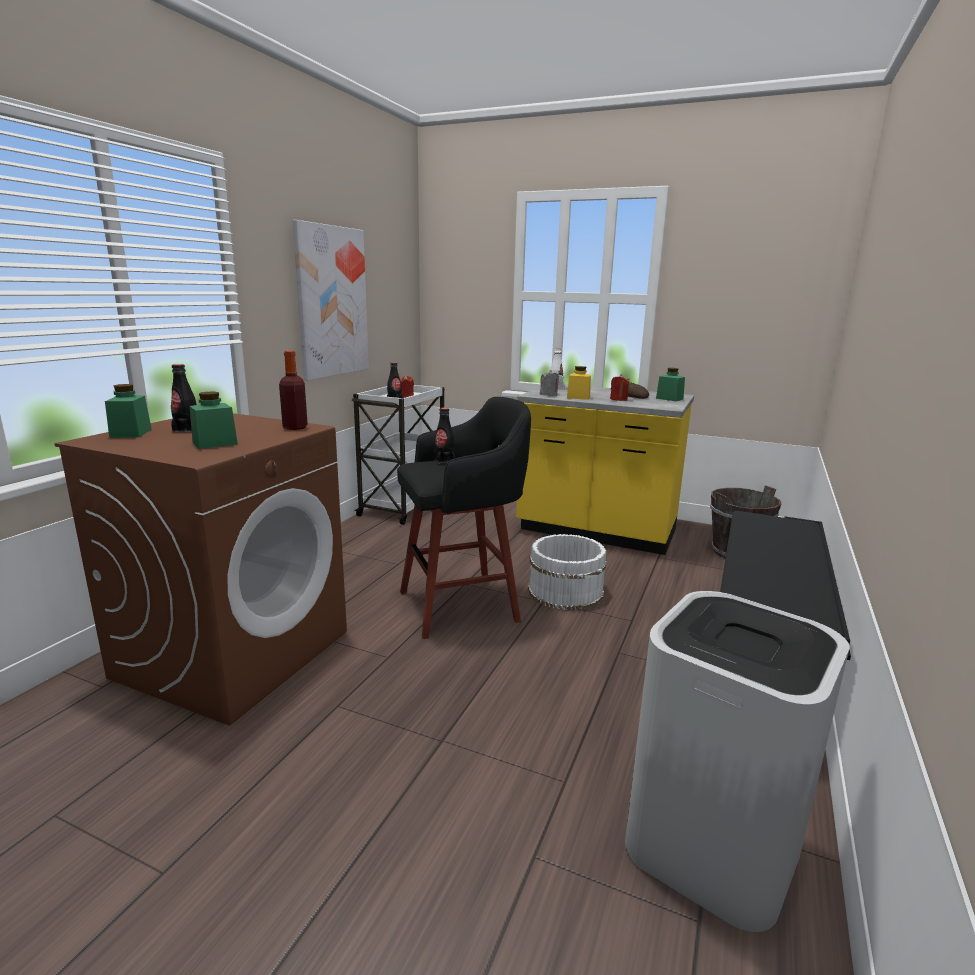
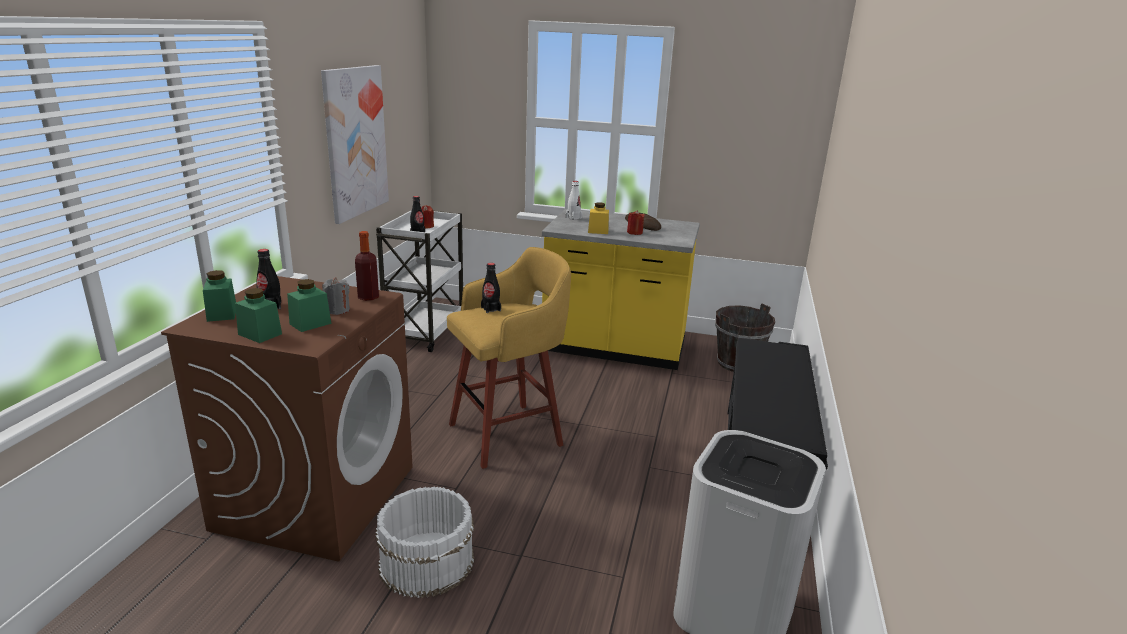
camera: 10 degrees left, 5 degrees up
black stool [397,397,531,639] -> yellow stool [447,247,571,469]
white bucket [528,534,607,611] -> white bucket moved to [376,487,474,598]
grey candle [540,370,559,396] -> grey candle moved to [322,277,350,315]
green jar [656,368,685,401] -> green jar moved to [235,288,282,343]

